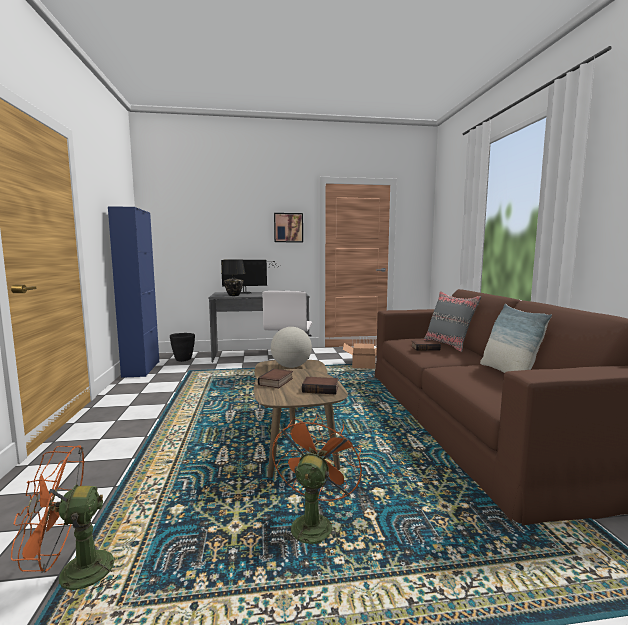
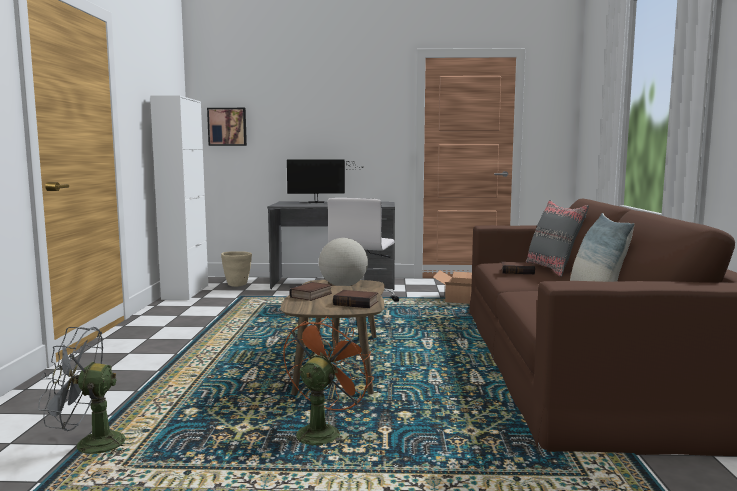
camera: 10 degrees right, 0 degrees up
orange fan [11,446,118,607] -> grey fan [38,327,127,463]
blue cabinet [108,206,159,378] -> white cabinet [150,95,208,300]
black planter [170,333,195,362] -> beige planter [221,251,252,287]
black table lamp [221,260,245,296] -> none
picture [274,213,303,242] -> picture moved to [207,108,247,146]

